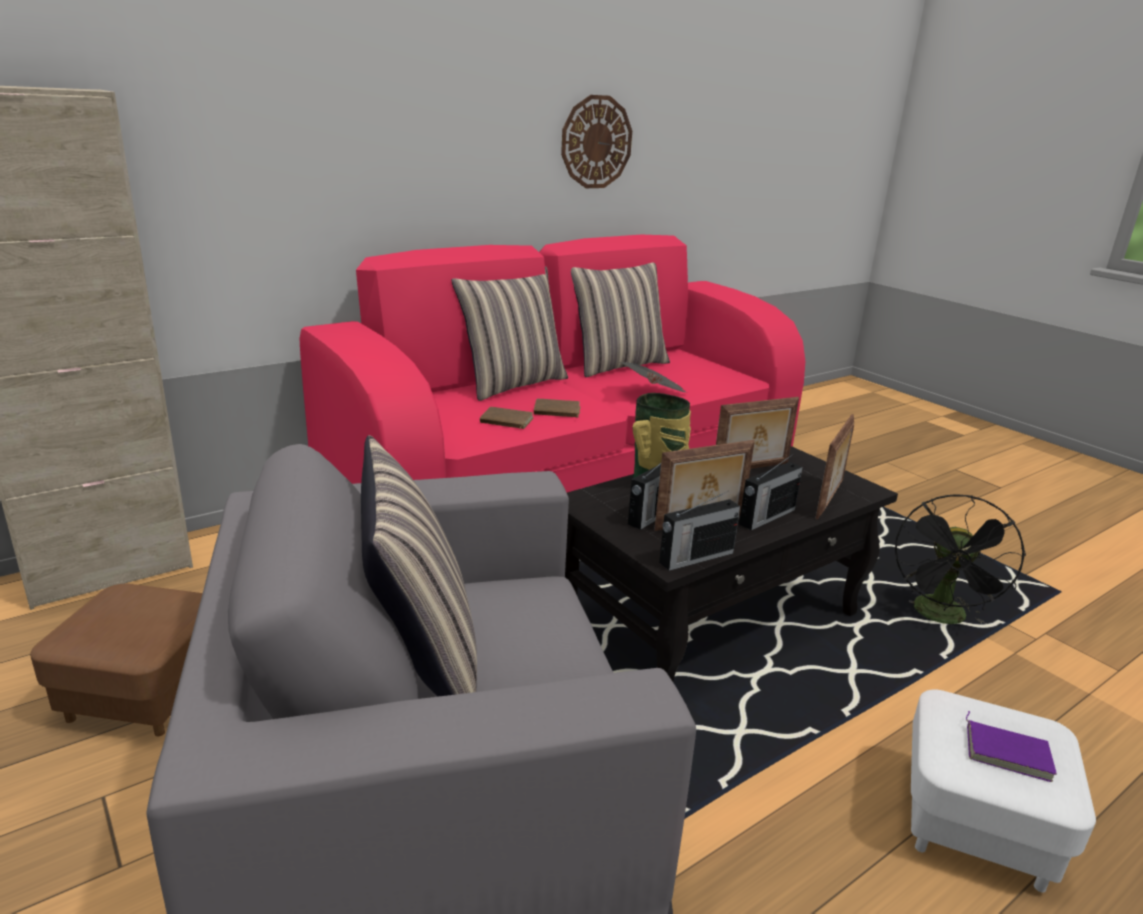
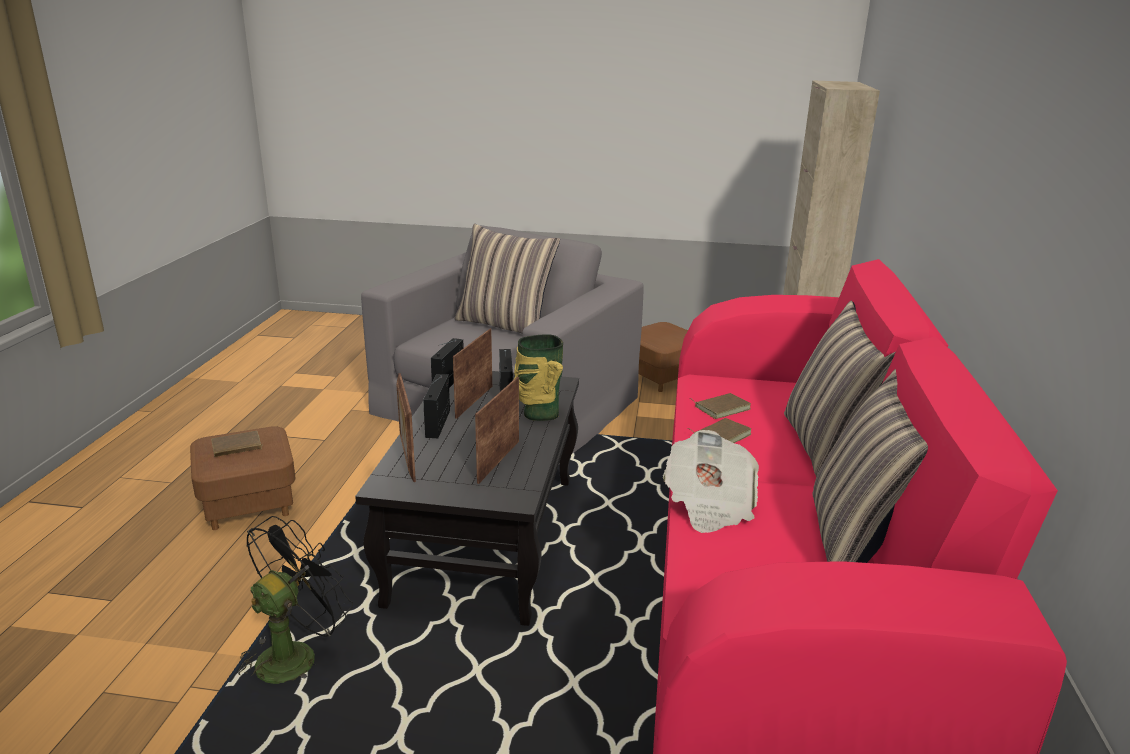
camera: 135 degrees right, 0 degrees up
wall clock [561,95,632,188] -> none
black fan [895,494,1026,624] -> black fan turned 60 degrees clockwise [238,516,353,684]
white ottoman [911,690,1096,893] -> brown ottoman [190,426,296,530]
purple book [966,711,1057,782] -> brown book [211,431,263,457]

